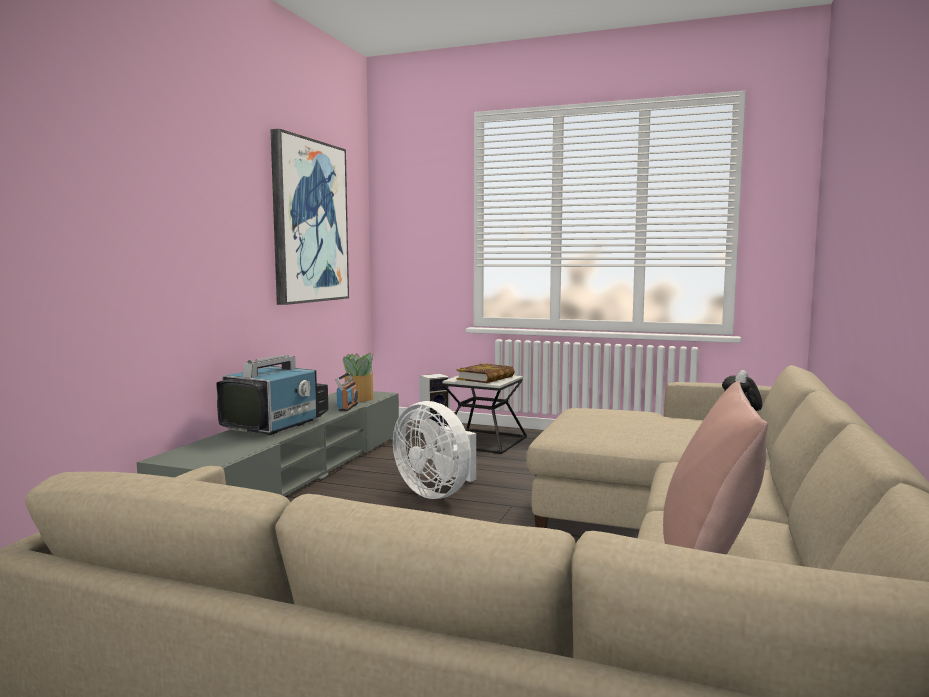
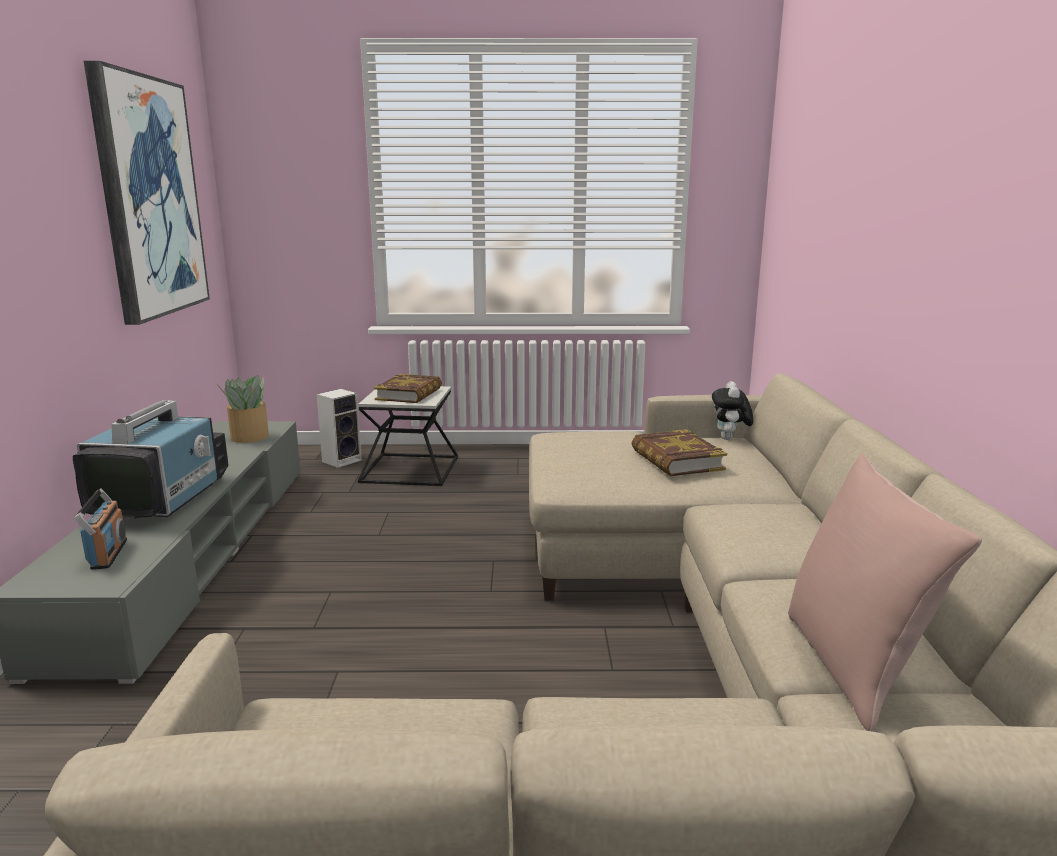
camera: 20 degrees left, 10 degrees up
radio [335,372,358,411] -> radio moved to [74,488,127,570]
white fan [393,401,476,499] -> none
none -> book [632,429,727,476]

